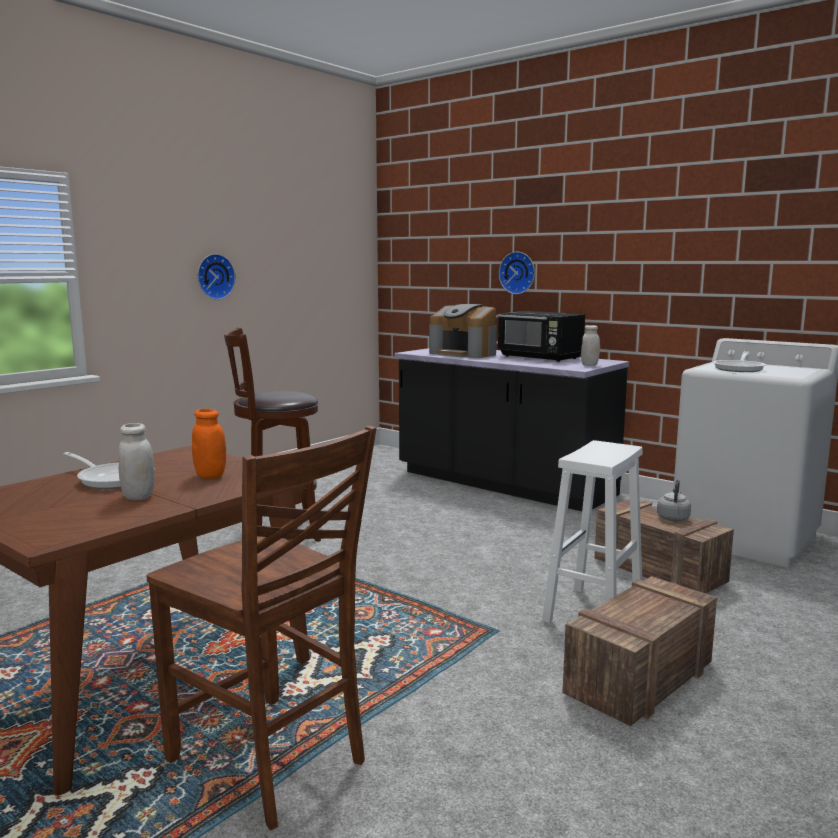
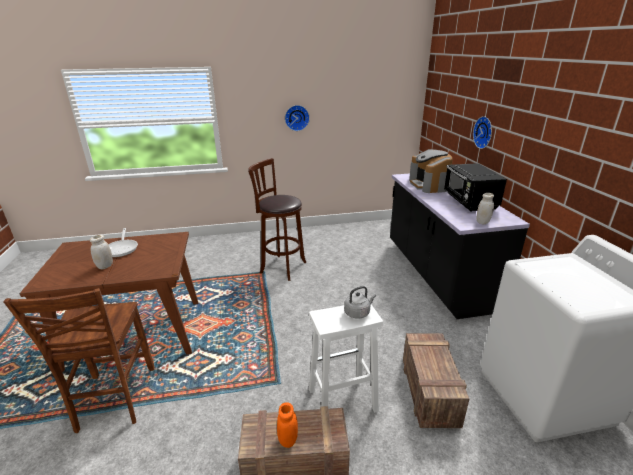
camera: 40 degrees right, 15 degrees up
orange jar [192,409,226,479] -> orange jar moved to [277,402,298,448]
grey kettle [657,479,691,521] -> grey kettle moved to [344,286,376,319]
frying pan [713,352,766,372] -> none

